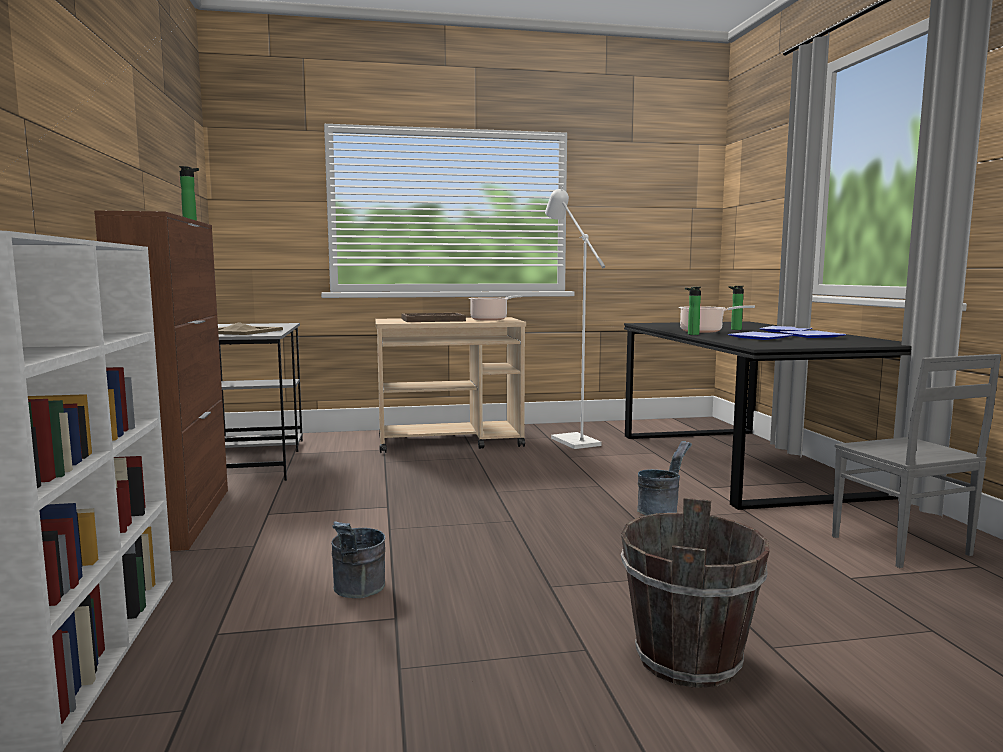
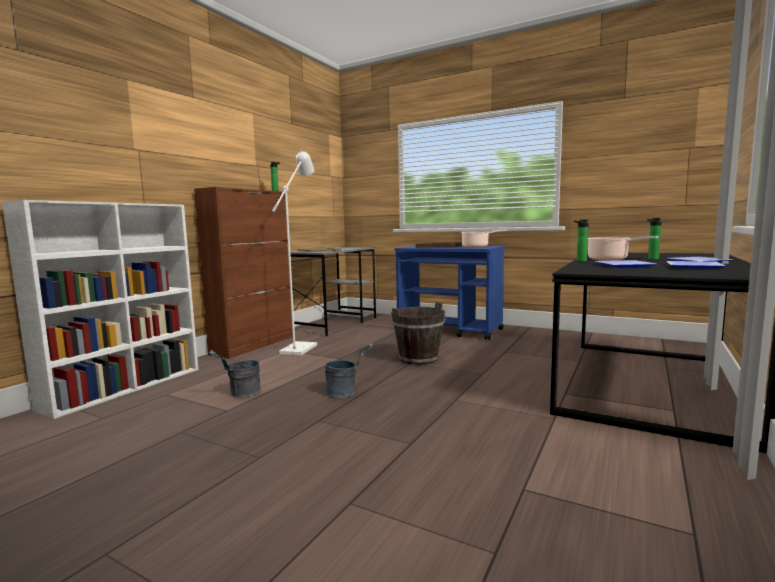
camera: 40 degrees right, 0 degrees up
beige cart [375,317,526,453] -> blue cart [395,246,505,340]
white floor lamp [545,187,605,449] -> white floor lamp moved to [272,150,317,355]
brown bucket [621,498,769,688] -> brown bucket moved to [391,302,445,365]
grey bucket [637,441,692,515] -> grey bucket moved to [325,344,374,398]
grey chair [832,354,1001,568] -> none

